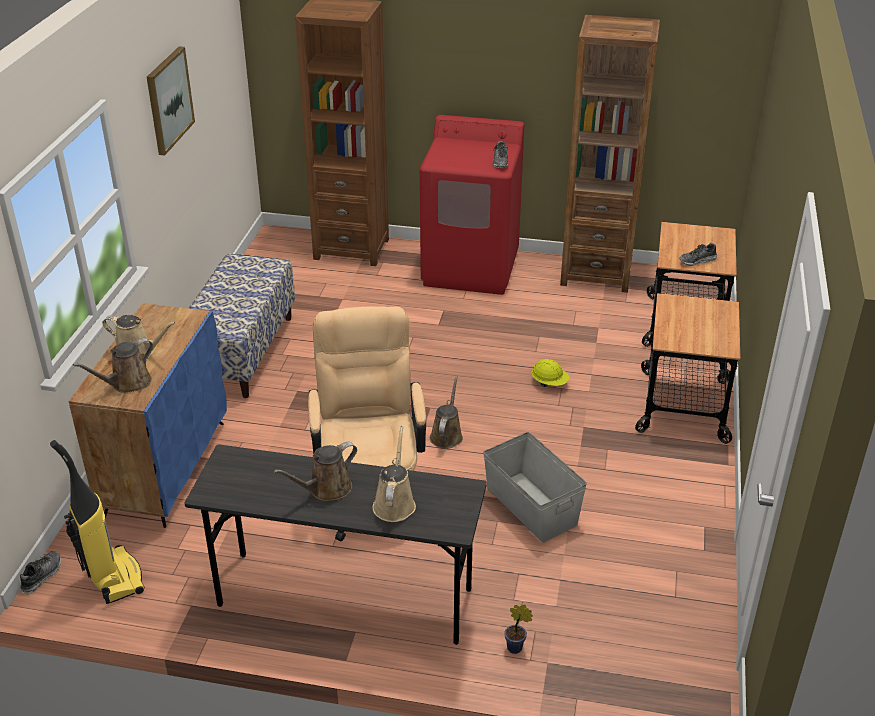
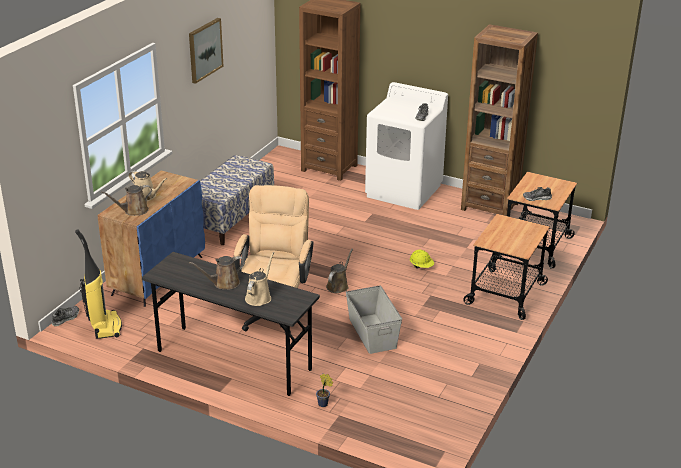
camera: 15 degrees right, 5 degrees down
red washing machine [420,115,525,295] -> white washing machine [365,82,448,210]

